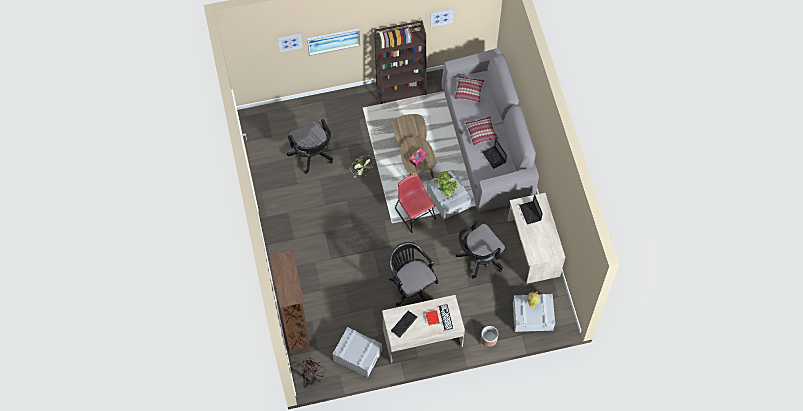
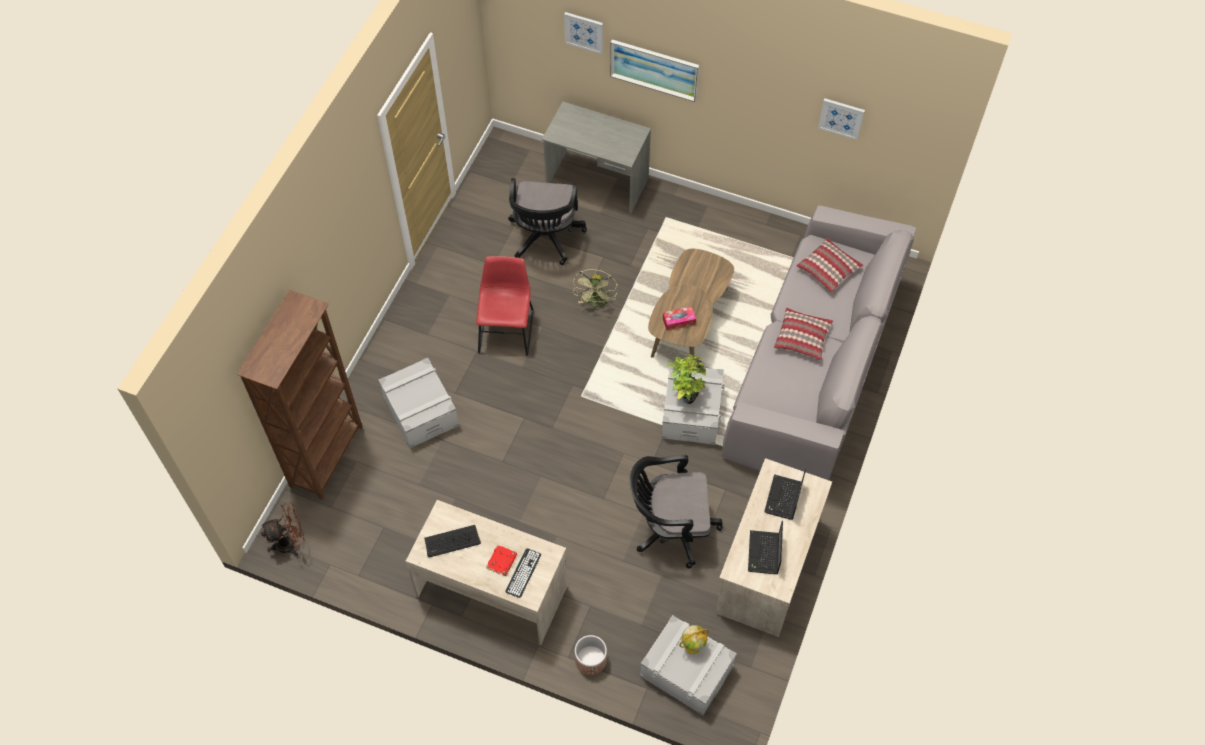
camera: 35 degrees right, 5 degrees down
grey storage box [332,327,382,377] -> grey storage box moved to [378,358,459,448]
brown bookcase [374,20,427,104] -> none
black office chair [389,242,438,306] -> none
red chair [395,173,436,233] -> red chair moved to [476,256,534,357]
laptop [483,139,507,169] -> laptop moved to [748,521,783,574]
none -> grey desk [542,102,651,213]

